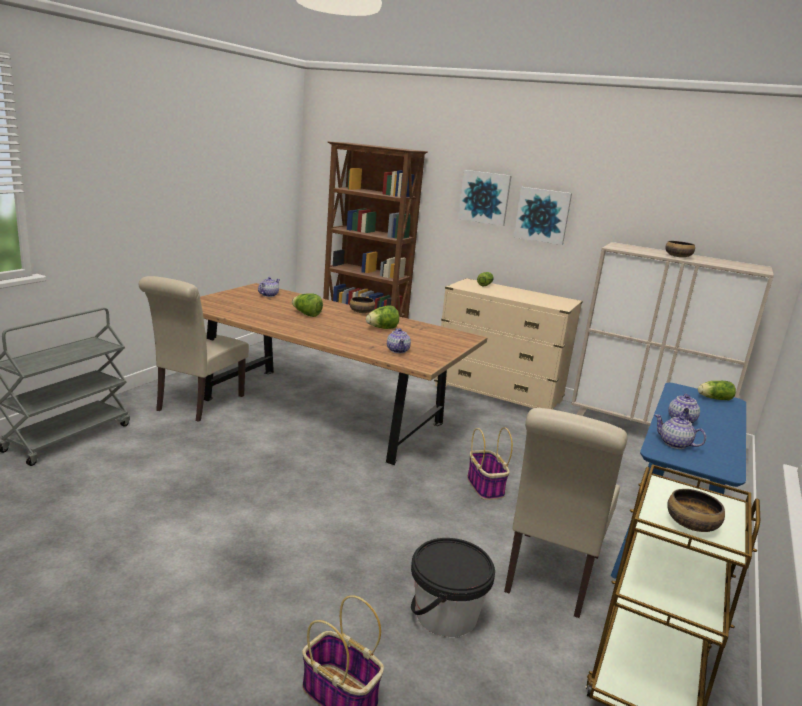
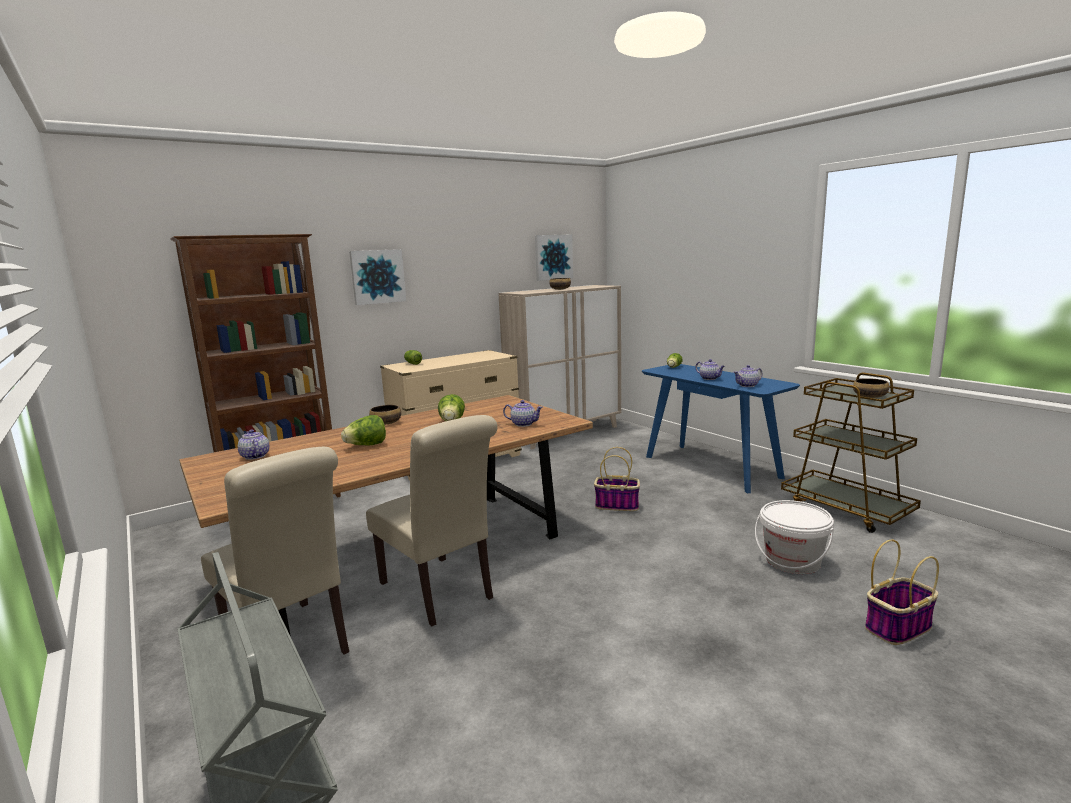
camera: 60 degrees left, 5 degrees down
black bucket [411,538,495,637] -> white bucket [755,500,834,574]
beige chair [504,408,627,618] -> beige chair moved to [366,415,497,626]
picture [514,187,572,245] -> picture moved to [535,235,573,281]

